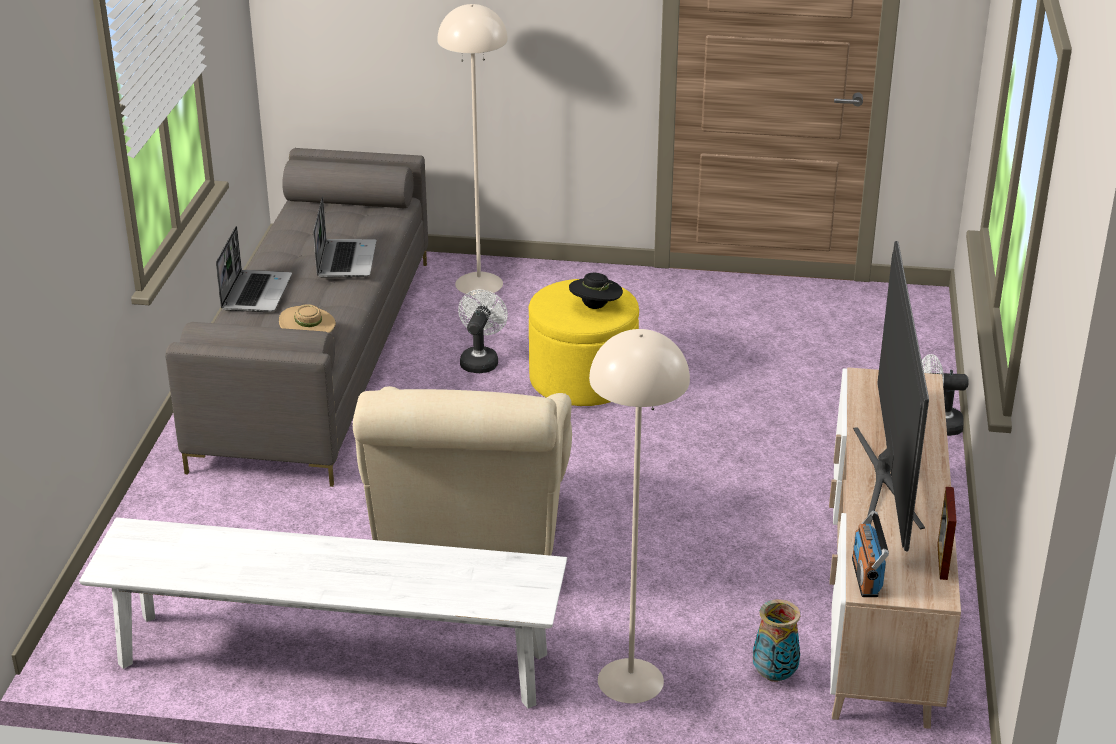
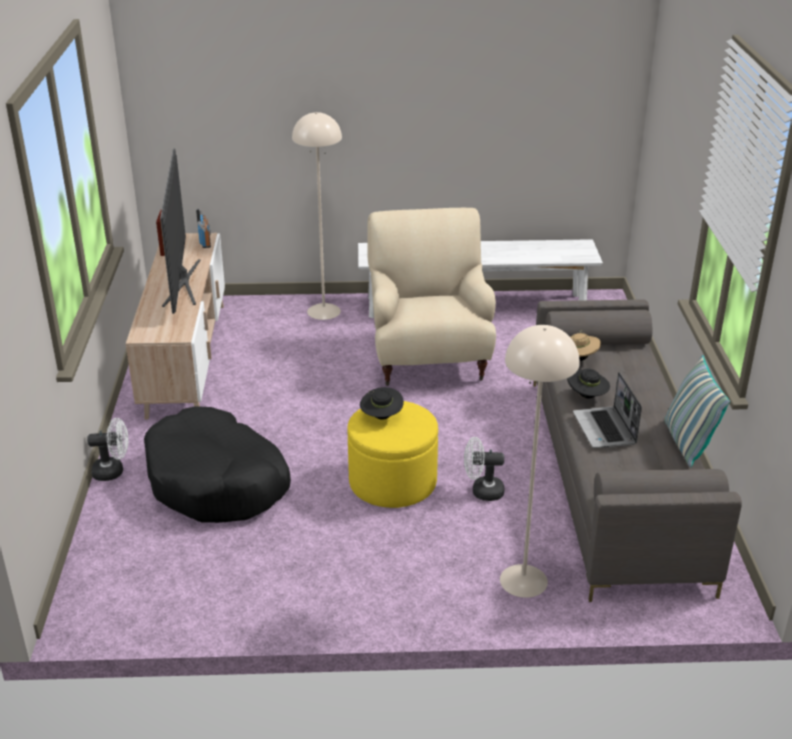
camera: 170 degrees right, 0 degrees up
laptop [216,226,292,312] -> none
white fan [458,290,508,373] -> white fan turned 90 degrees clockwise [464,437,505,501]
vase [753,599,801,682] -> none
none -> black dog bed [144,406,291,523]
none -> black hat [567,369,610,398]
none -> pillow [664,355,730,467]

